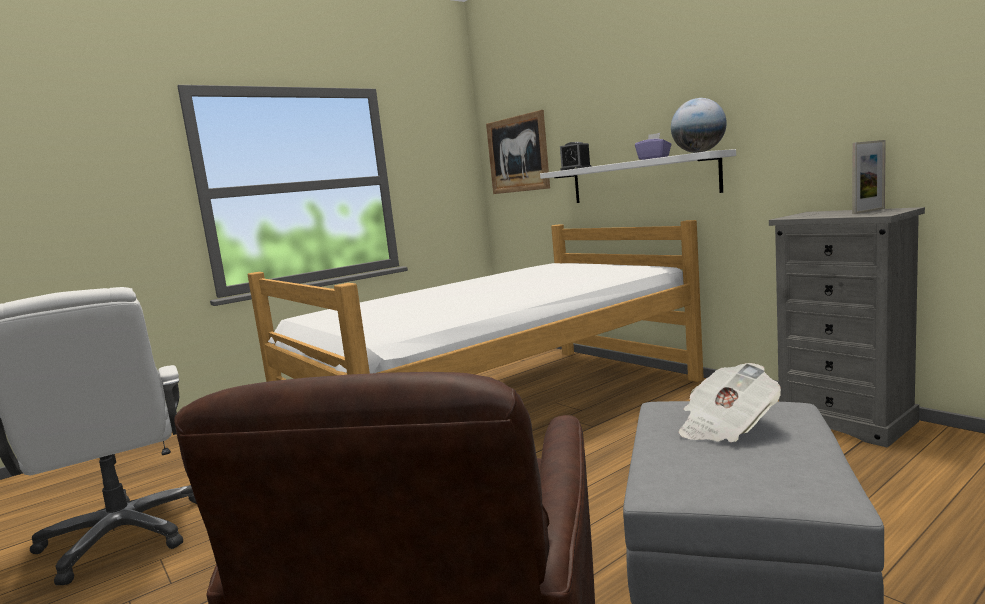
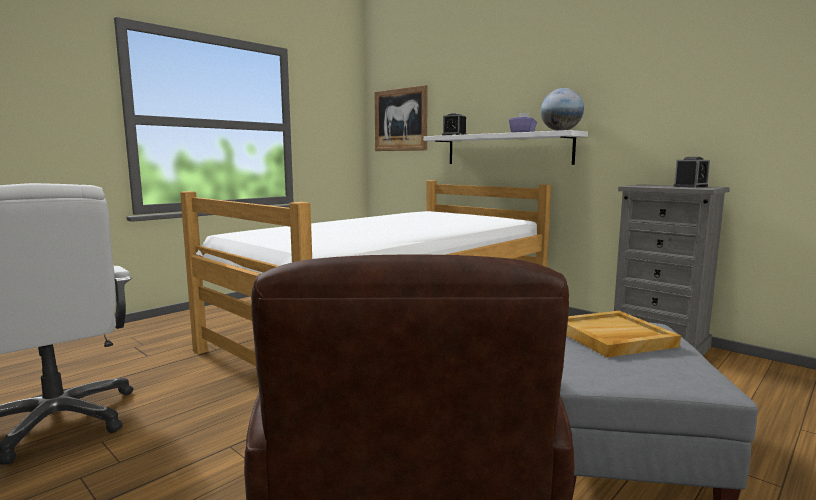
camera: 10 degrees left, 0 degrees up
newspaper [679,363,781,442] -> beige tray [566,311,681,358]
picture frame [852,140,886,214] -> alarm clock [674,157,710,188]

